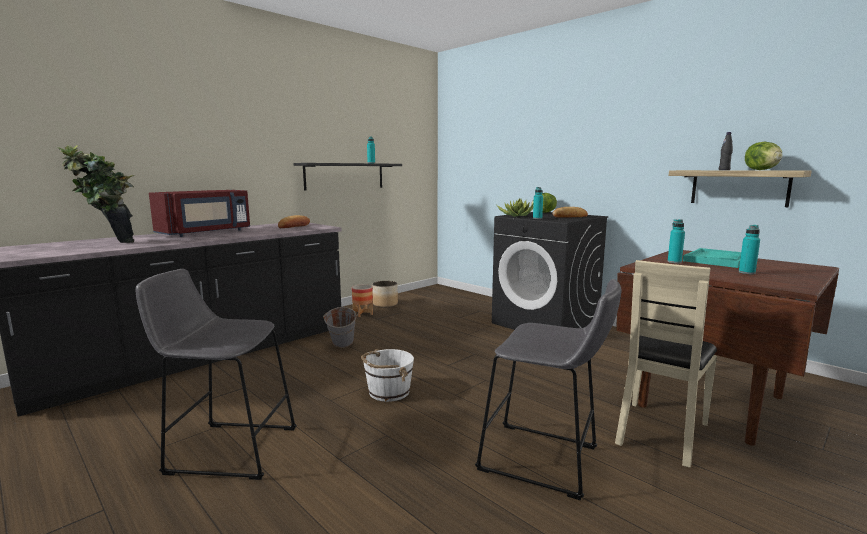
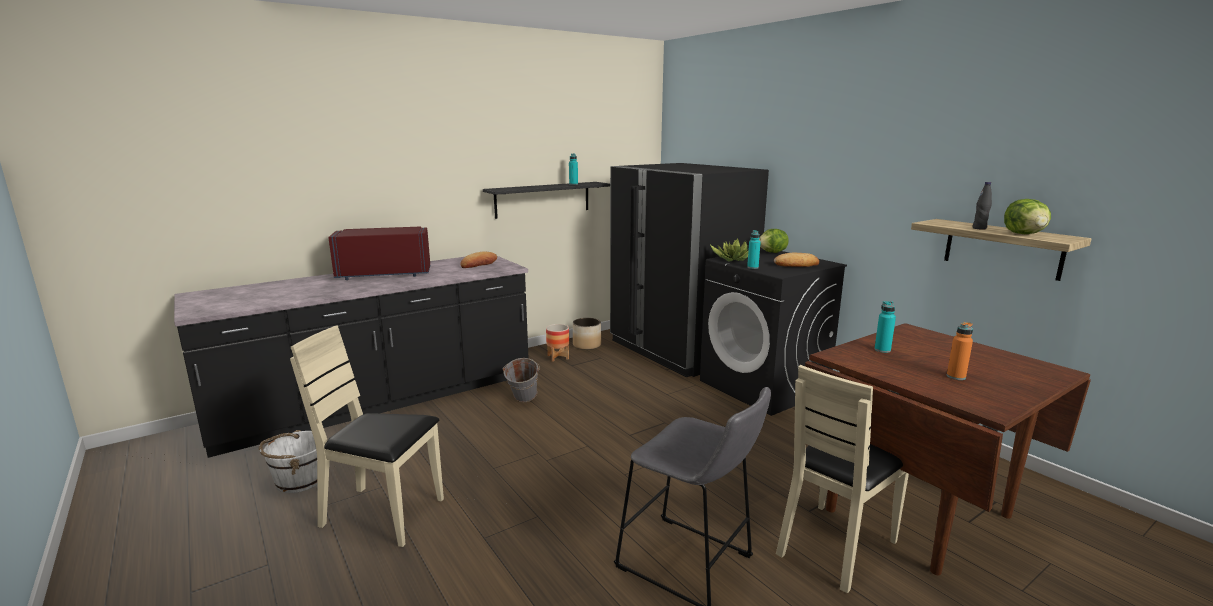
camera: 10 degrees right, 5 degrees up
potted plant [56,145,135,243] -> none
grey stool [135,269,297,480] -> beige chair [290,325,444,547]
red microwave [149,190,250,237] -> red microwave turned 150 degrees counterclockwise [328,227,430,280]
white bucket [361,349,414,402] -> white bucket moved to [259,430,317,493]
turquoise tray [683,248,741,268] -> none
turquoise bottle [739,225,760,274] -> orange bottle [947,322,973,380]
none -> black fridge [610,163,769,377]

